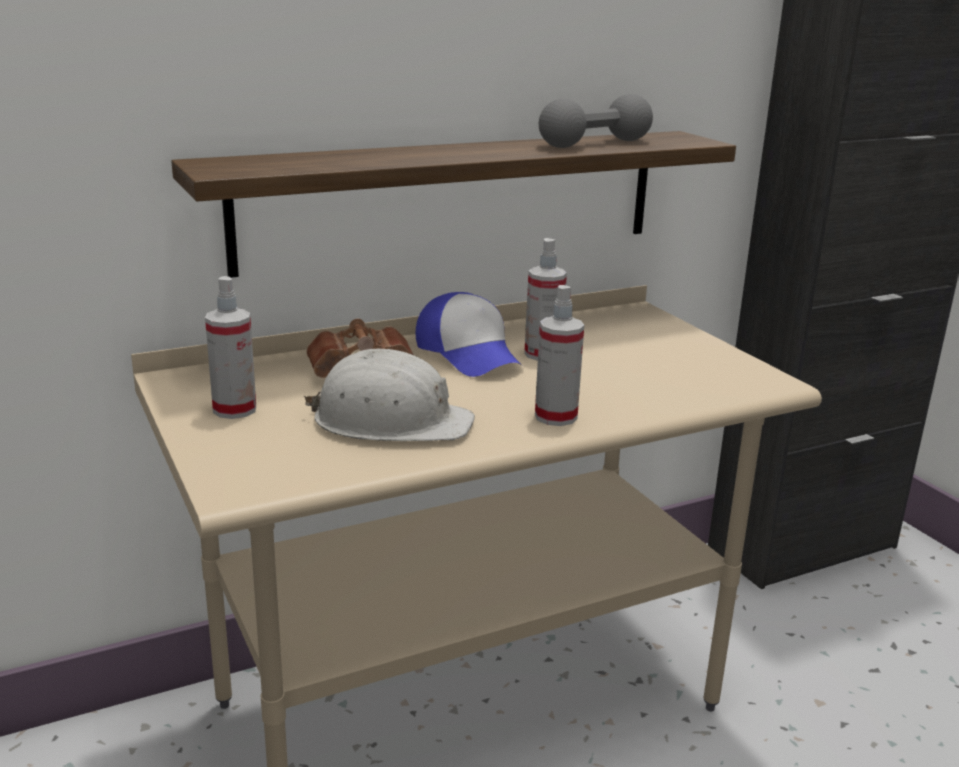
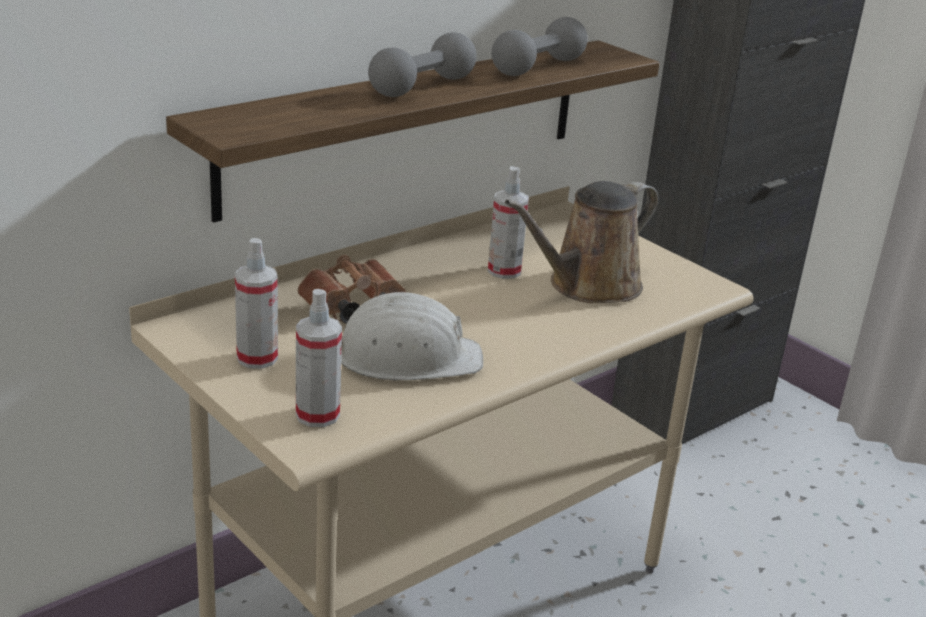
camera: 15 degrees left, 5 degrees up
cap [416,292,522,377] -> none
spray bottle [535,285,584,426] -> spray bottle moved to [296,289,342,427]
none -> grey dumbbell [368,32,476,97]
none -> brown watering can [505,181,659,303]

